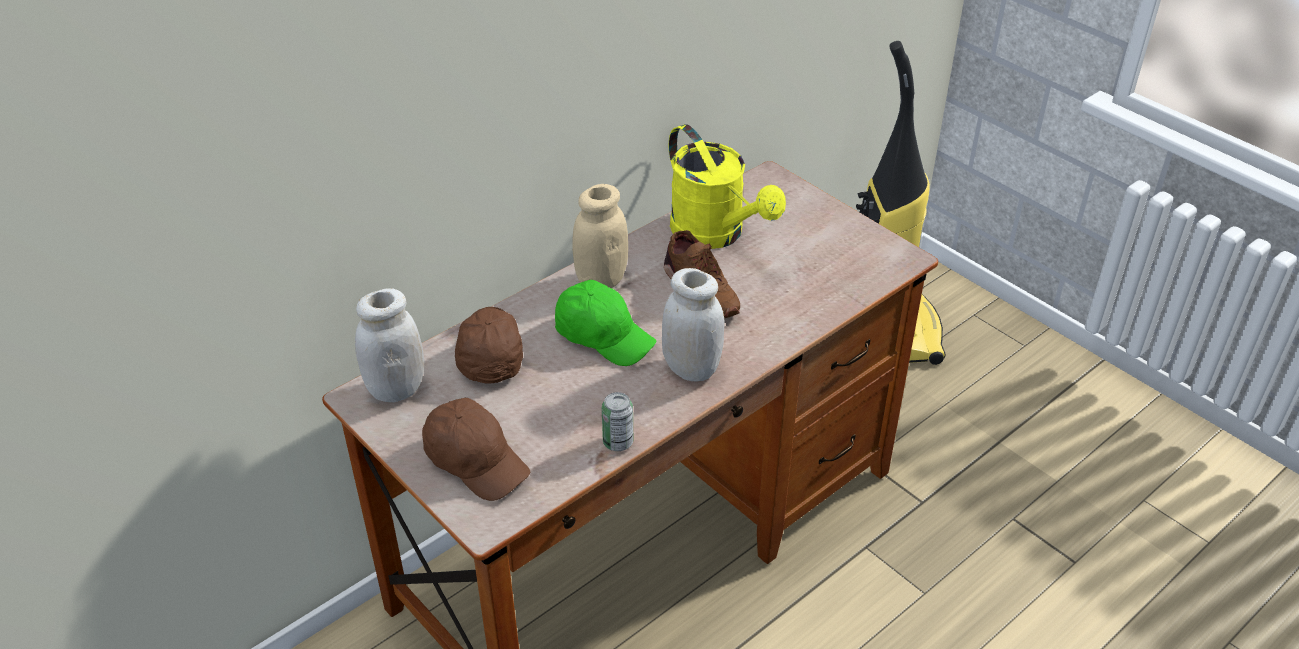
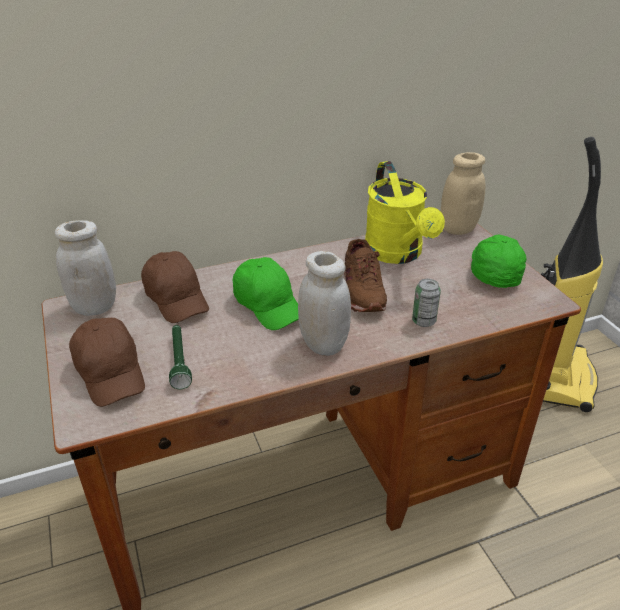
camera: 20 degrees right, 5 degrees down
brown cap [455,307,523,384] -> brown cap turned 135 degrees clockwise [141,251,209,323]
beige jar [572,184,628,288] -> beige jar moved to [441,152,486,235]
can [602,392,633,451] -> can moved to [412,279,441,327]
none -> green flashlight [169,325,192,390]
none -> green cap [471,235,526,288]

